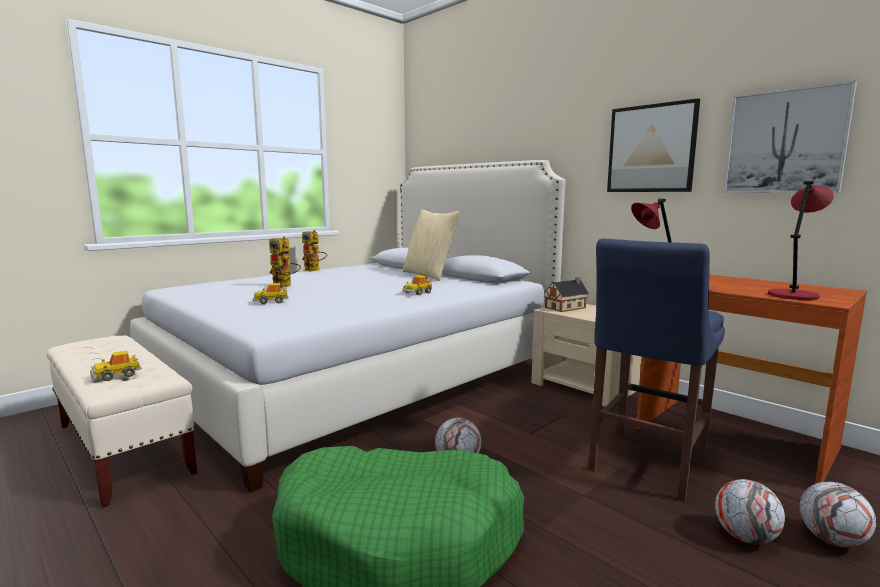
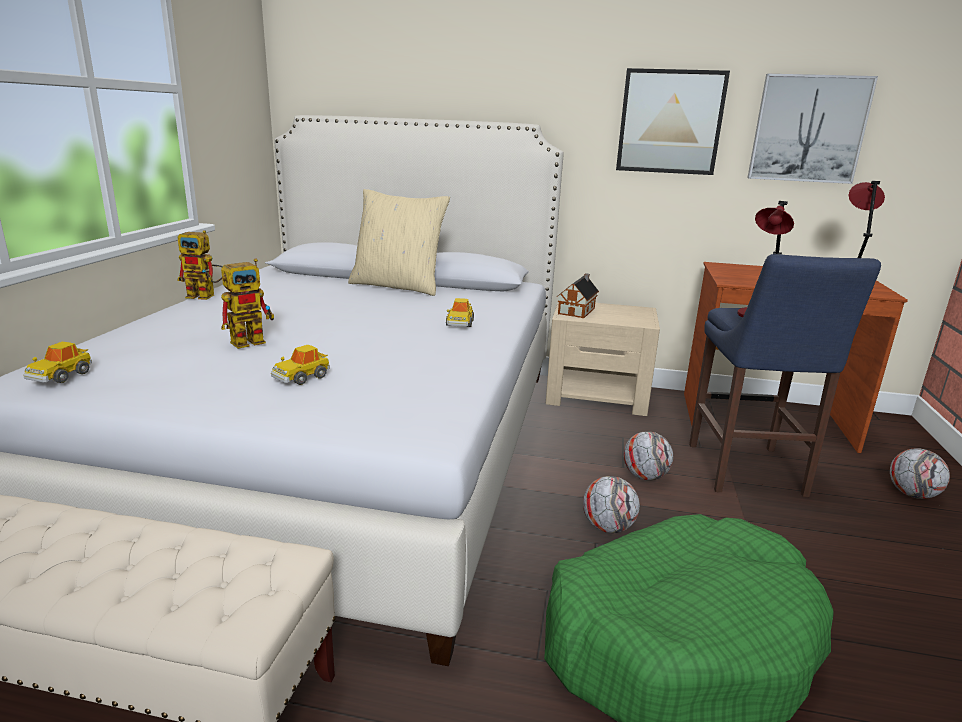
camera: 35 degrees left, 10 degrees up
toy car [90,350,142,381] -> toy car moved to [24,342,92,383]
toy robot [269,236,301,288] -> toy robot turned 45 degrees counterclockwise [221,258,274,349]
football [715,479,785,544] -> football moved to [623,431,673,480]

